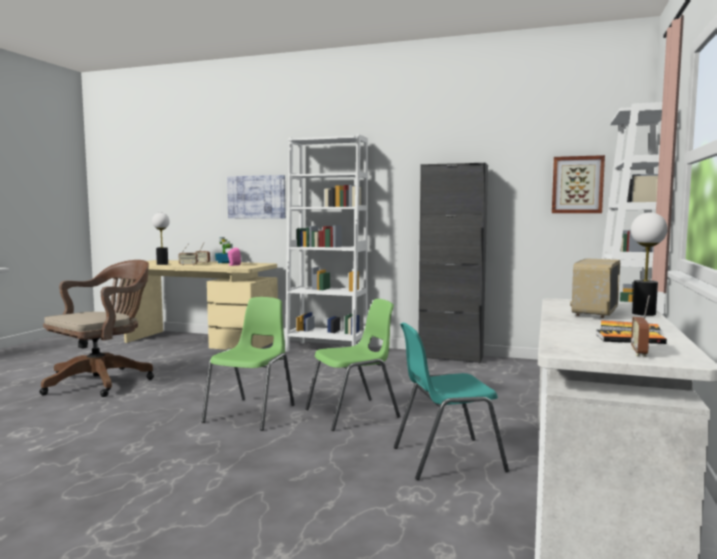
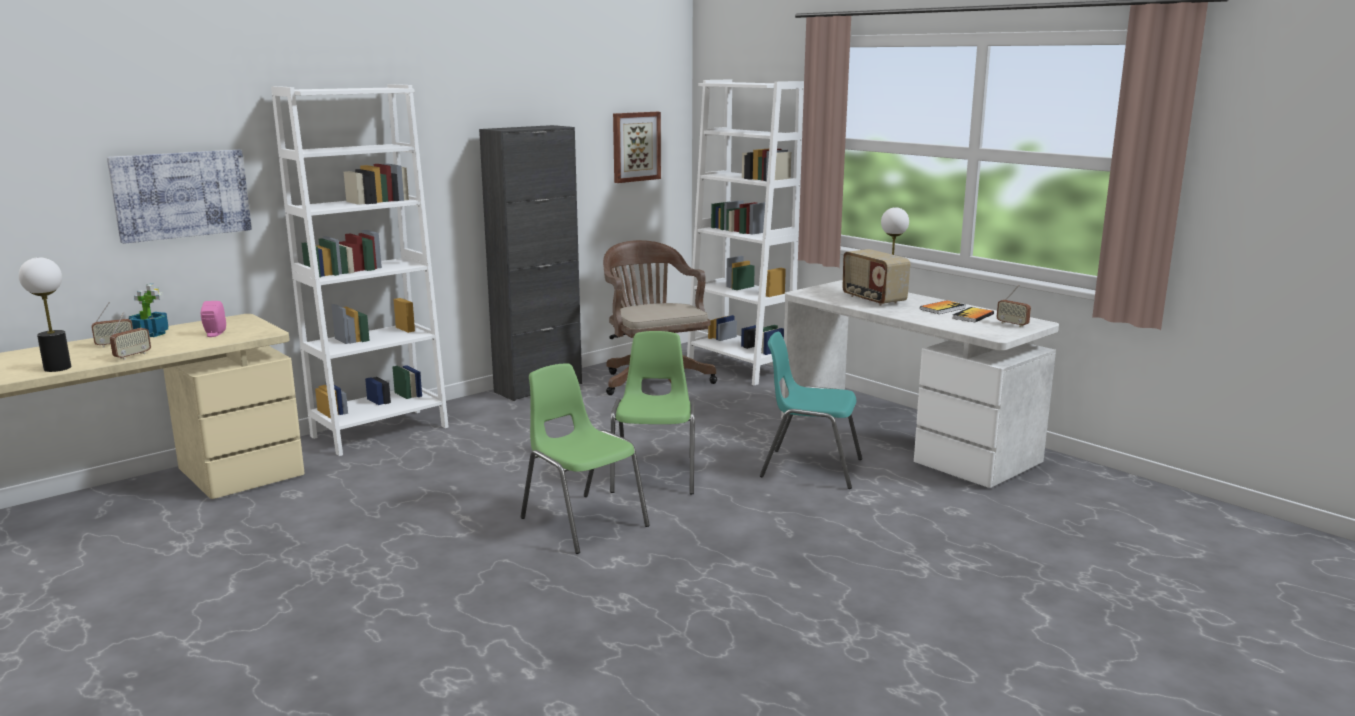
camera: 60 degrees left, 10 degrees up
brown office chair [40,260,154,397] -> brown office chair moved to [603,240,717,395]
turquoise chair [394,323,509,480] -> turquoise chair turned 90 degrees clockwise [760,332,862,489]

